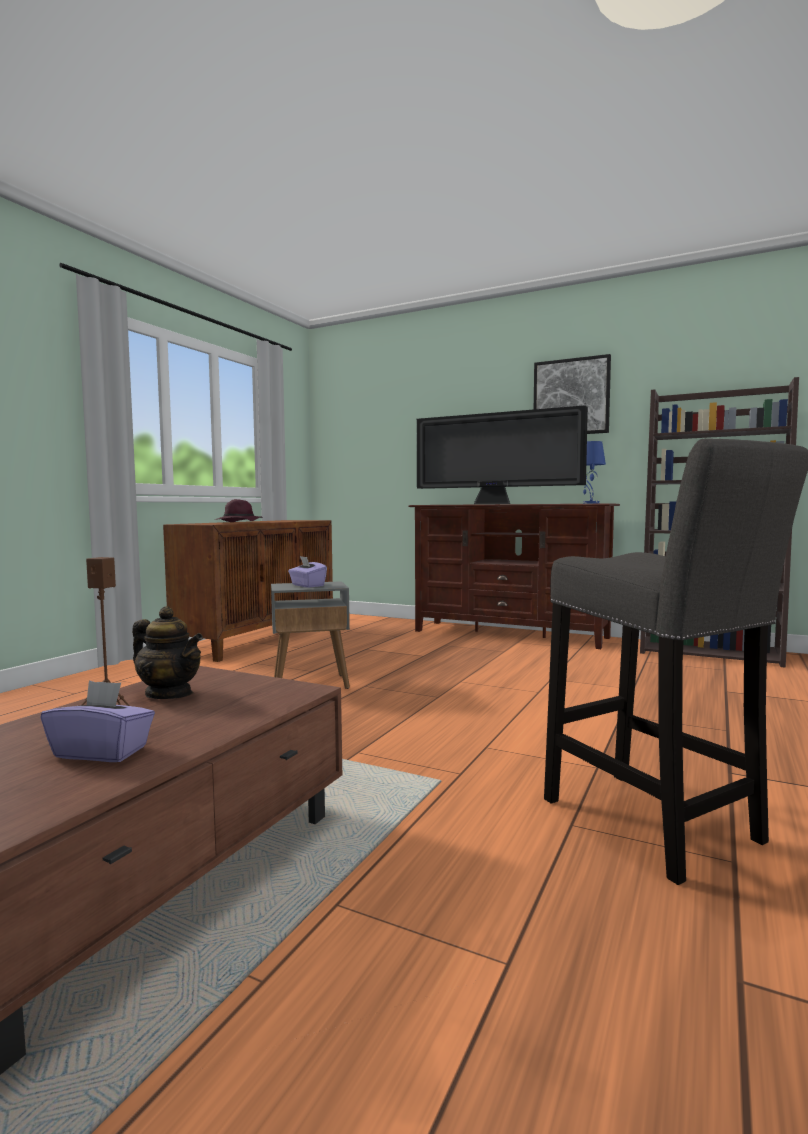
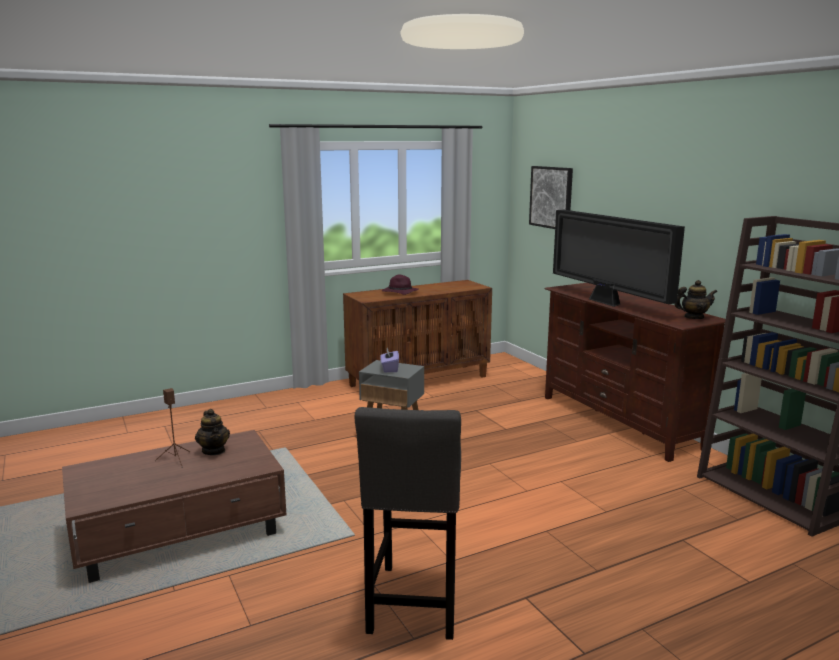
camera: 35 degrees right, 10 degrees up
purple tissue box [40,680,155,762] -> none
picture [534,354,611,434] -> picture moved to [529,166,573,229]
blue table lamp [583,441,606,504] -> teapot [675,280,717,319]

